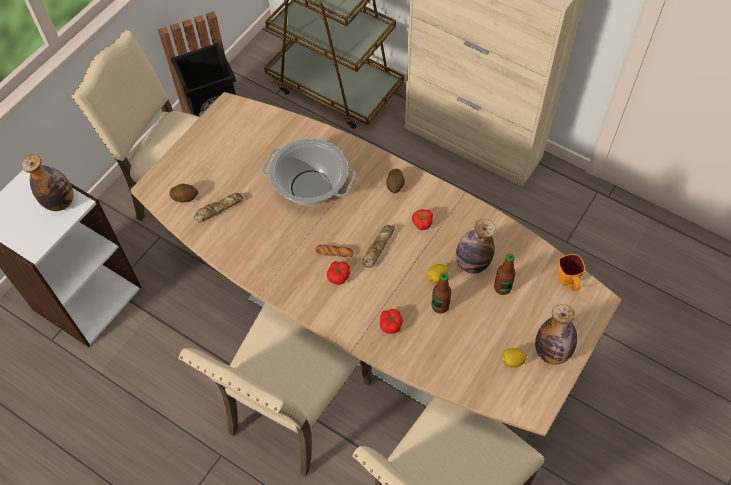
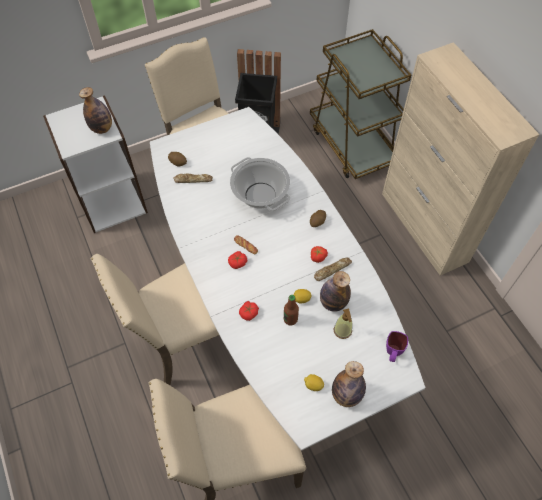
camera: 30 degrees right, 0 degrees up
brown dining table [131,92,622,436] -> white dining table [150,107,426,451]
bread [362,225,395,268] -> bread moved to [314,258,352,281]
bottle [494,254,516,295] -> soap dispenser [334,308,353,339]
orange mug [558,254,585,291] -> purple mug [386,331,408,362]

